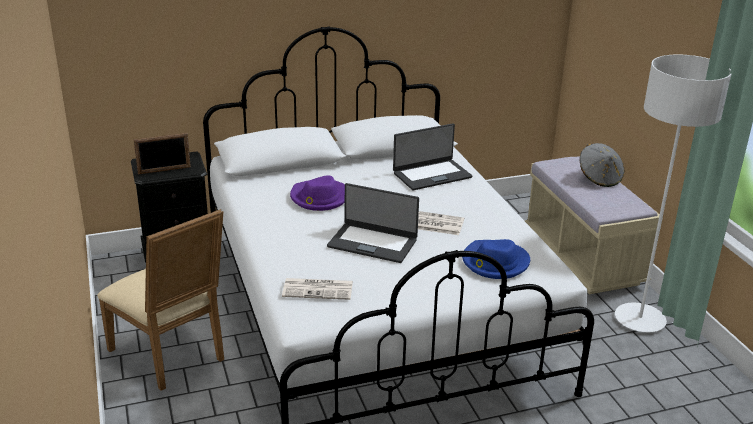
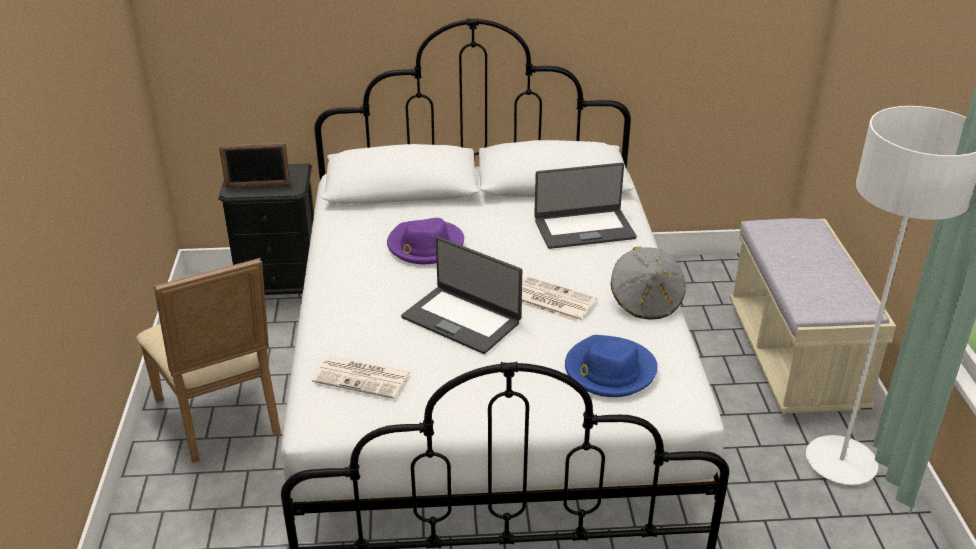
camera: 15 degrees right, 5 degrees up
grey hat [580,143,624,187] -> grey hat moved to [611,246,686,320]

